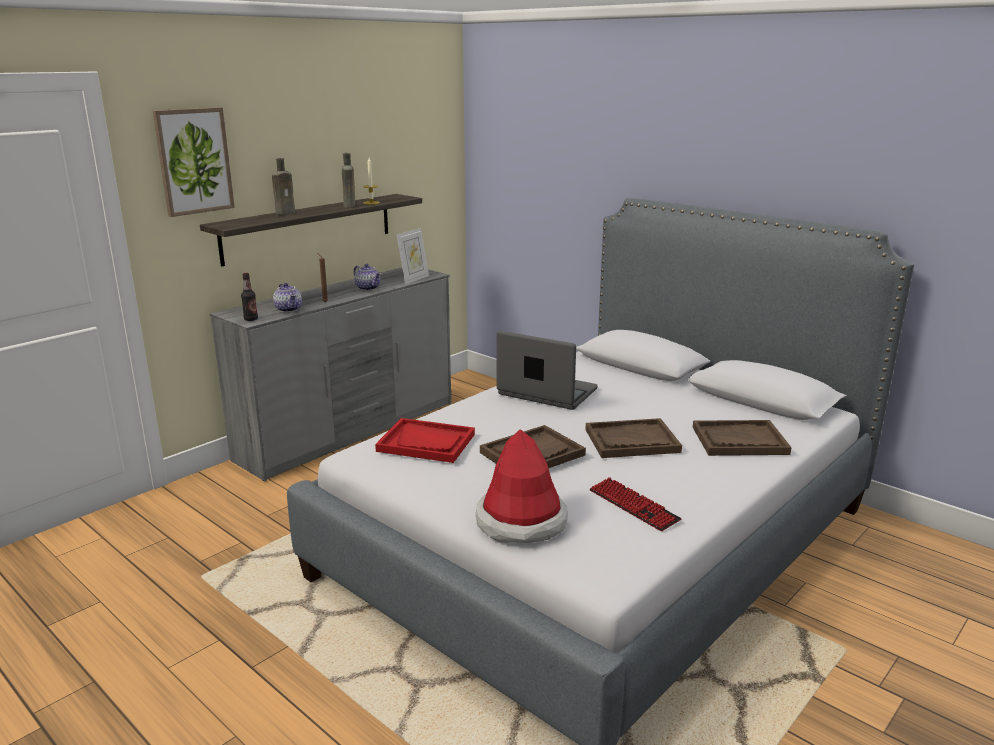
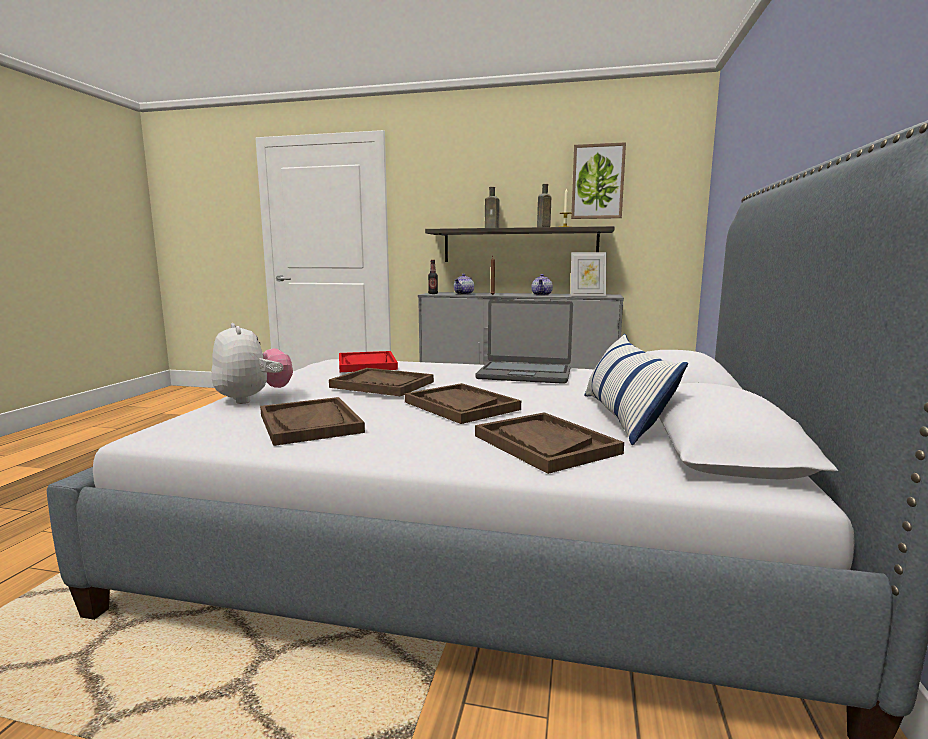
camera: 60 degrees right, 10 degrees down
picture [153,107,235,217] -> picture moved to [571,142,626,219]
hat [476,429,568,543] -> plush toy [211,323,293,404]
laptop [497,331,598,410] -> laptop turned 105 degrees clockwise [475,300,573,384]
keyboard [589,477,682,531] -> brown tray [260,397,365,446]
none -> pillow [584,334,688,446]

